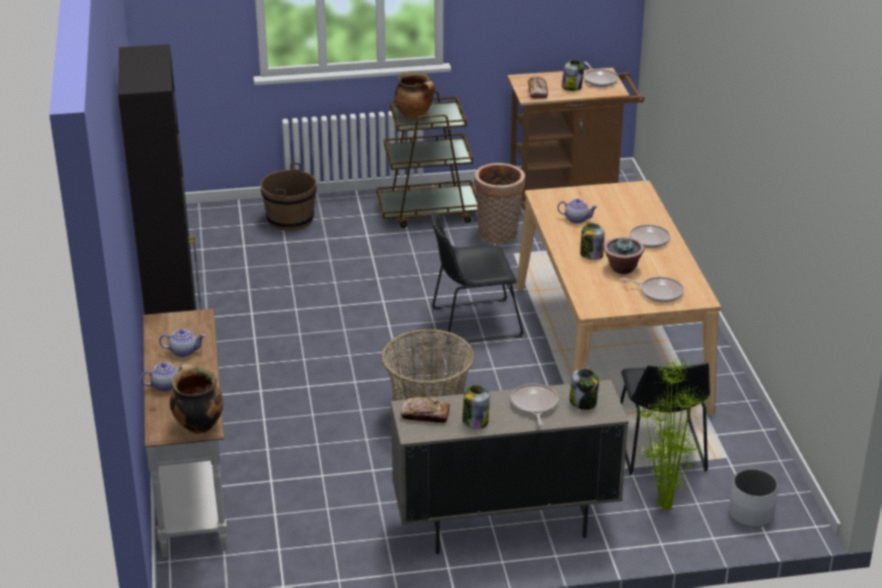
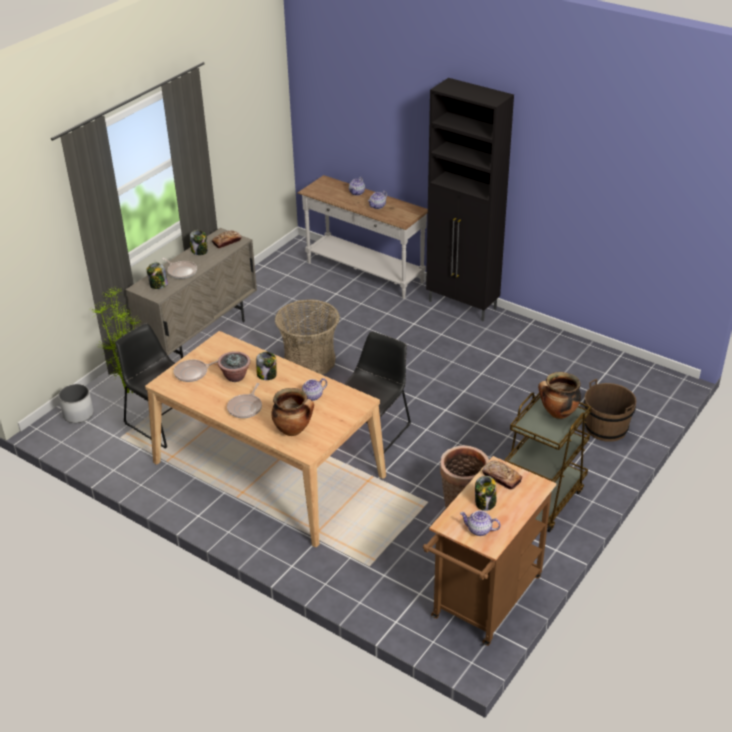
camera: 135 degrees right, 5 degrees up
cooking pot [170,364,224,434] -> cooking pot moved to [271,388,314,436]
frying pan [584,62,618,87] -> teapot [460,510,501,536]

